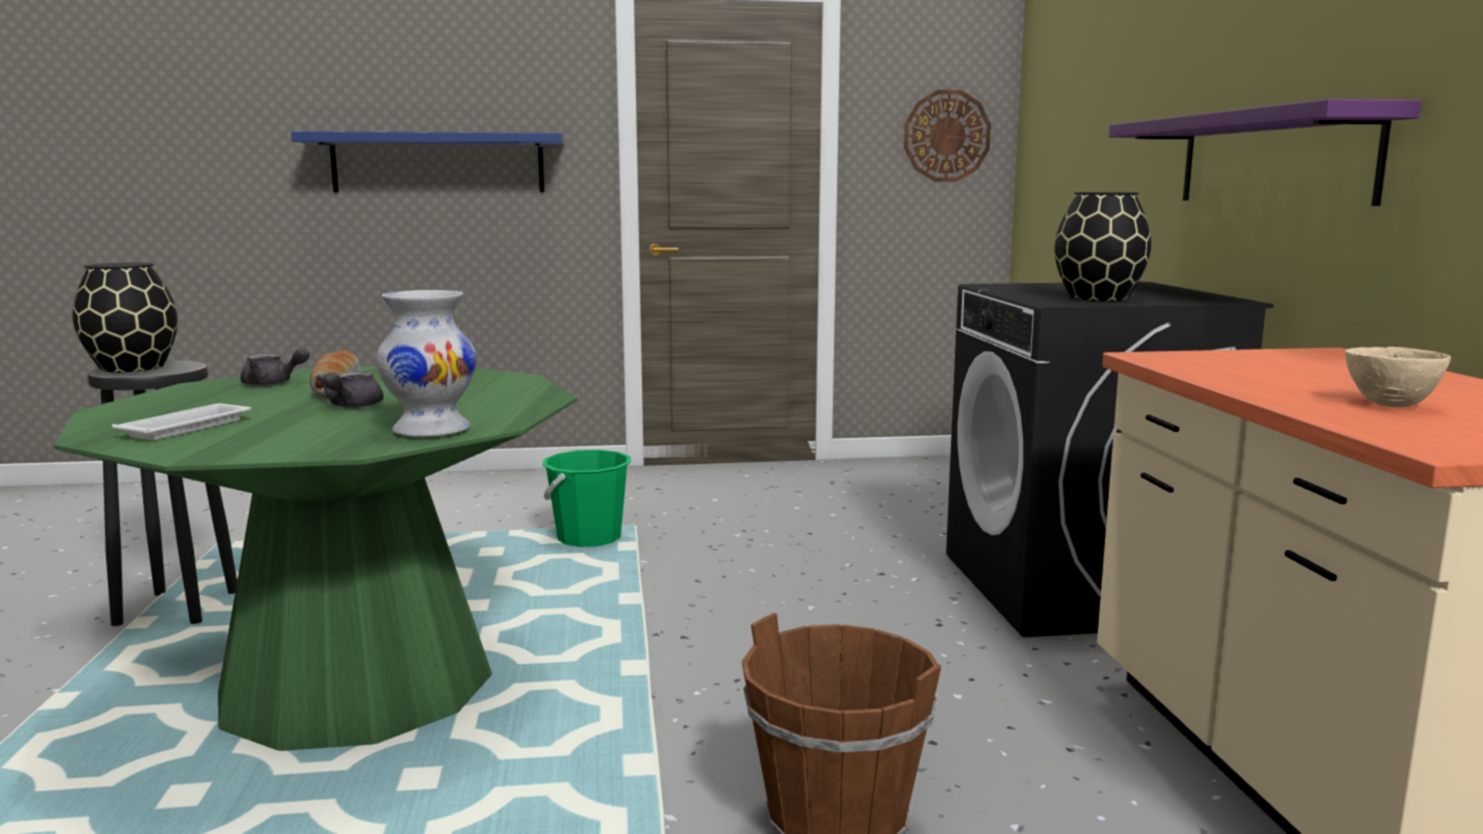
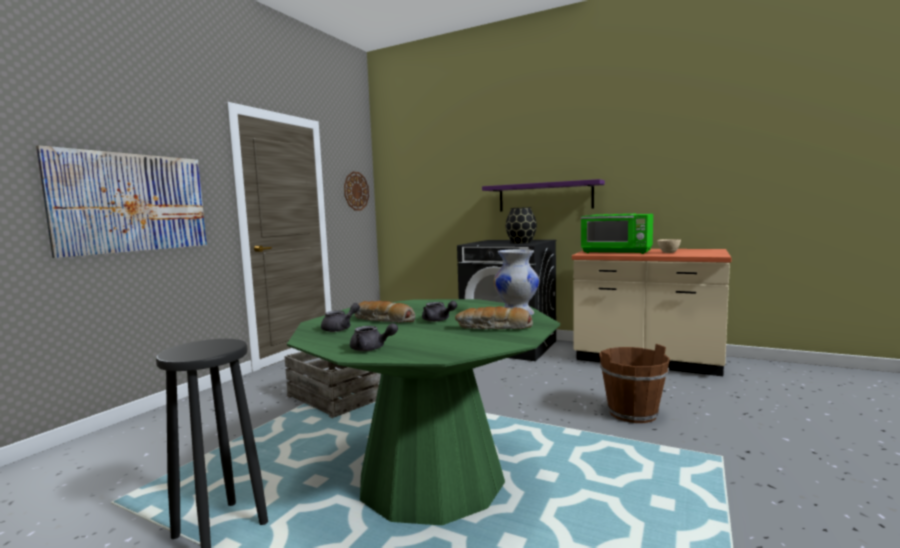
camera: 55 degrees left, 5 degrees down
black vase [72,263,178,372] -> none
white tray [112,404,251,440] -> none
blue shelf [291,131,564,192] -> picture [36,145,207,258]
green bucket [542,450,631,547] -> crate [284,352,380,418]
none -> grey teapot [350,323,398,351]
none -> bread [455,306,533,329]
none -> green microwave [581,214,653,254]

